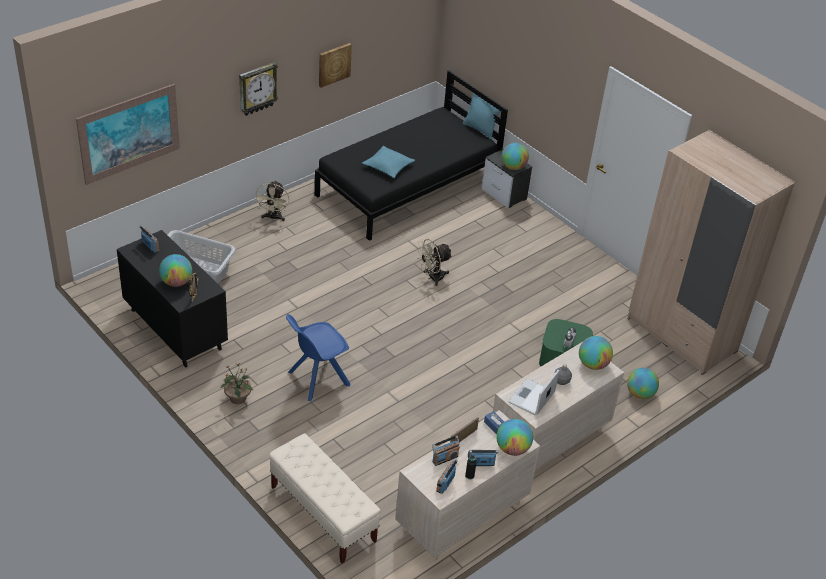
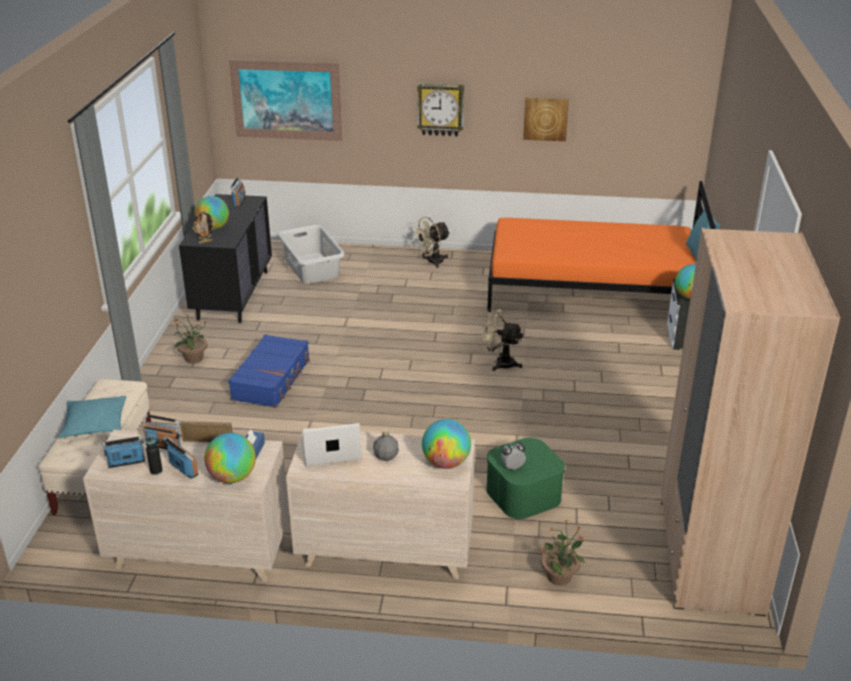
camera: 50 degrees right, 10 degrees down
blue chair [286,314,351,401] -> blue suitcase [228,334,310,408]
black bed [315,70,508,241] -> orange bed [487,181,716,312]
turquoise pillow [362,146,415,178] -> turquoise pillow moved to [59,396,126,438]
globe [627,368,659,399] -> potted plant [540,520,585,586]

